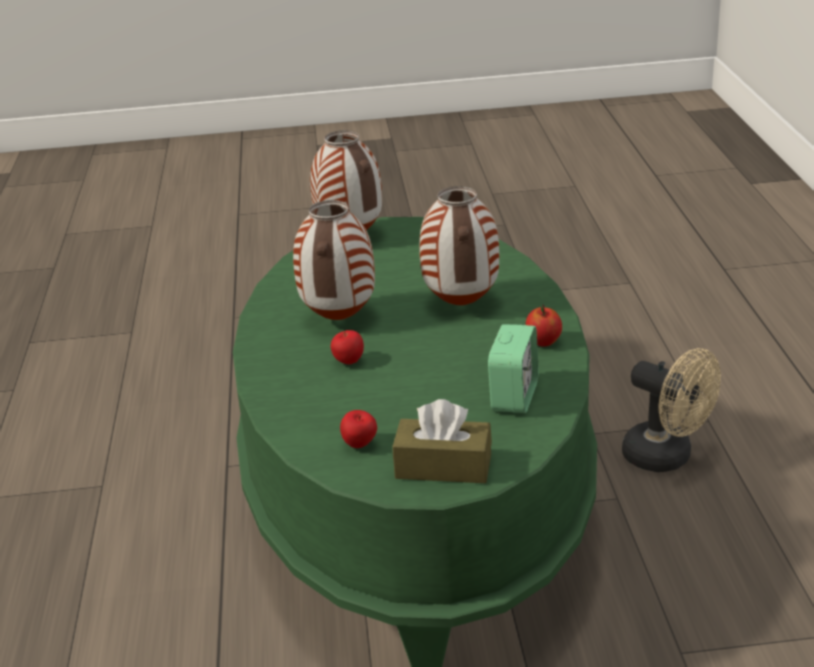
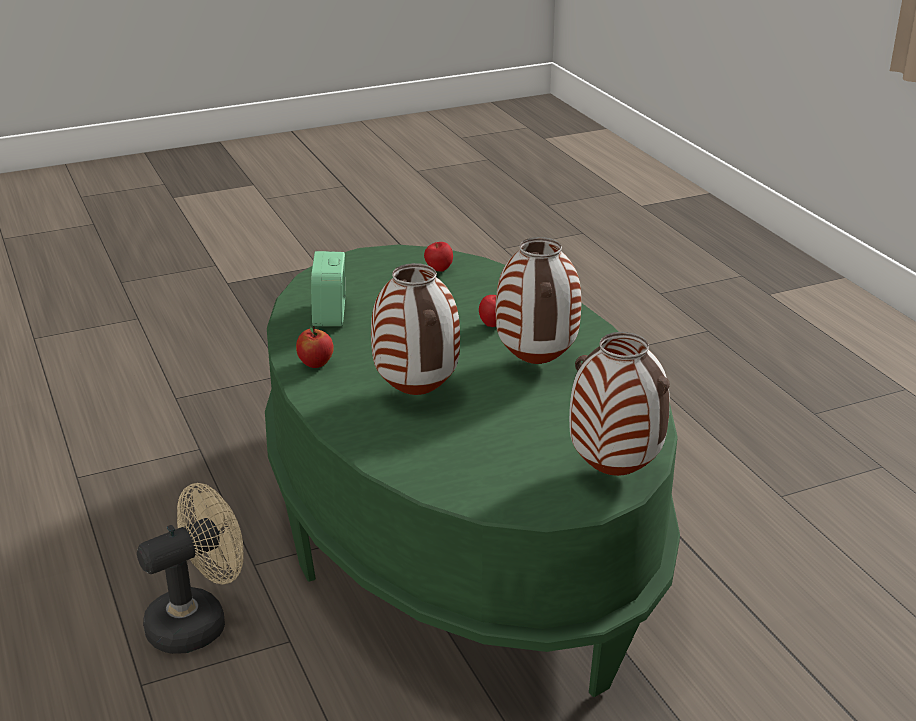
camera: 160 degrees right, 0 degrees up
brown tissue box [392,399,492,483] -> none
beige fan [622,348,721,472] -> beige fan turned 120 degrees clockwise [137,483,244,654]

